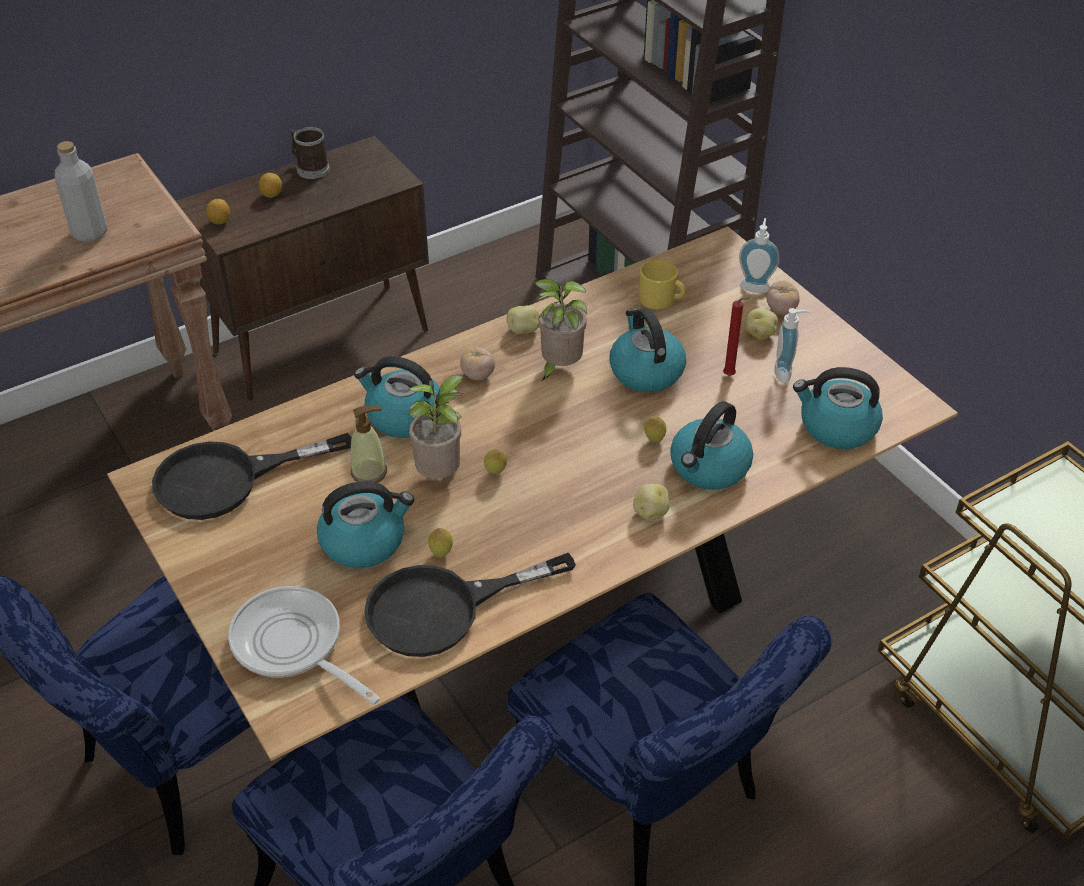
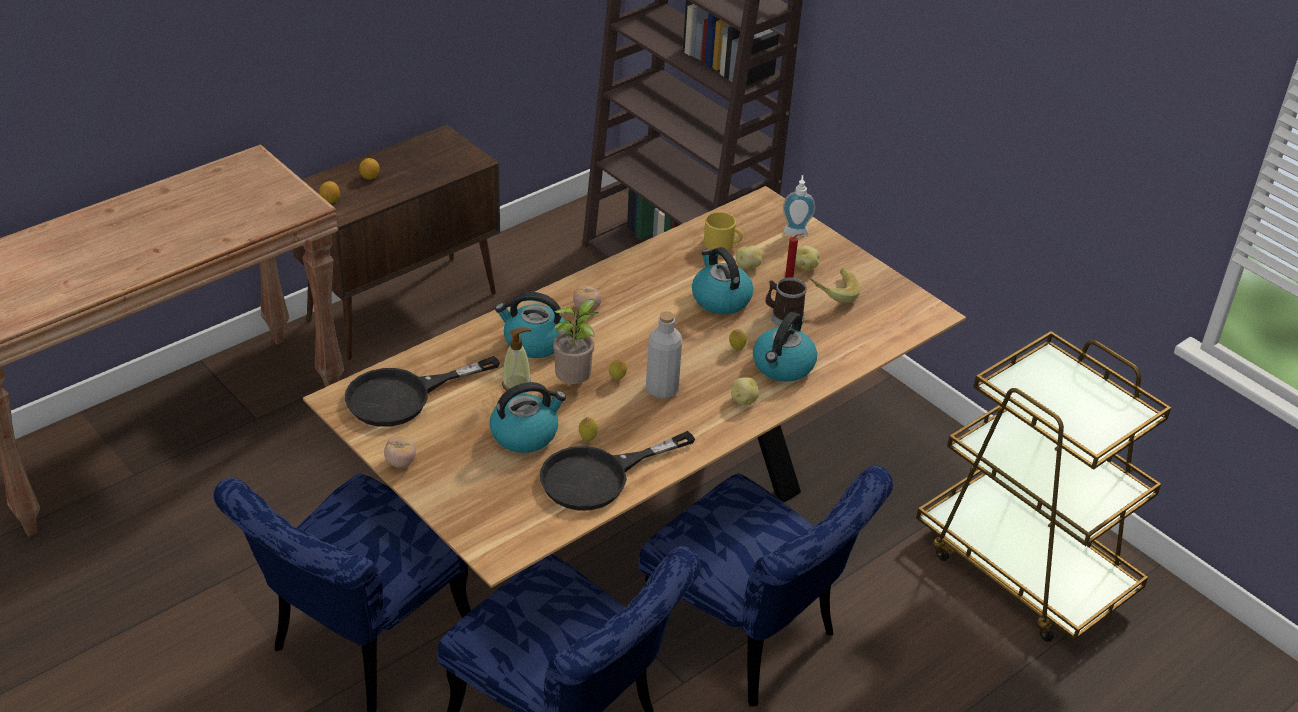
camera: 10 degrees left, 5 degrees down
grey bottle [55,141,107,242] -> grey bottle moved to [646,311,682,399]
frying pan [228,586,380,705] -> none
mug [290,127,330,179] -> mug moved to [765,277,807,328]
potato [507,305,540,334] -> potato moved to [736,246,762,269]
potted plant [534,279,587,382] -> none
tomato [767,281,800,314] -> tomato moved to [384,435,416,468]
soap dispenser [774,308,810,383] -> banana [809,269,860,303]
kettle [793,367,883,449] -> none

